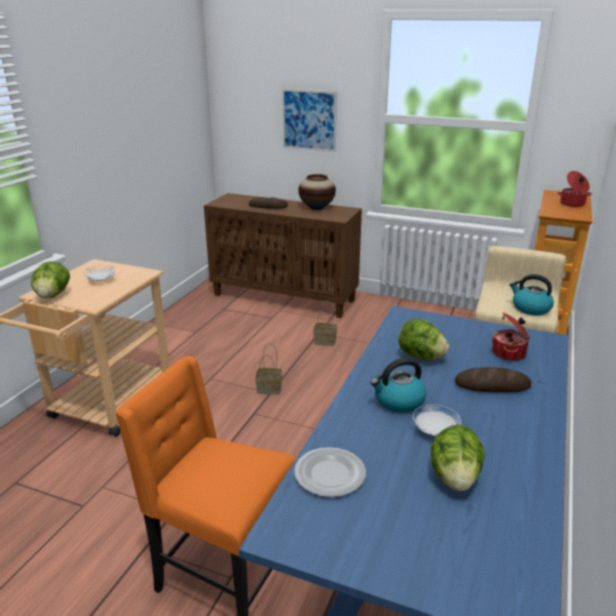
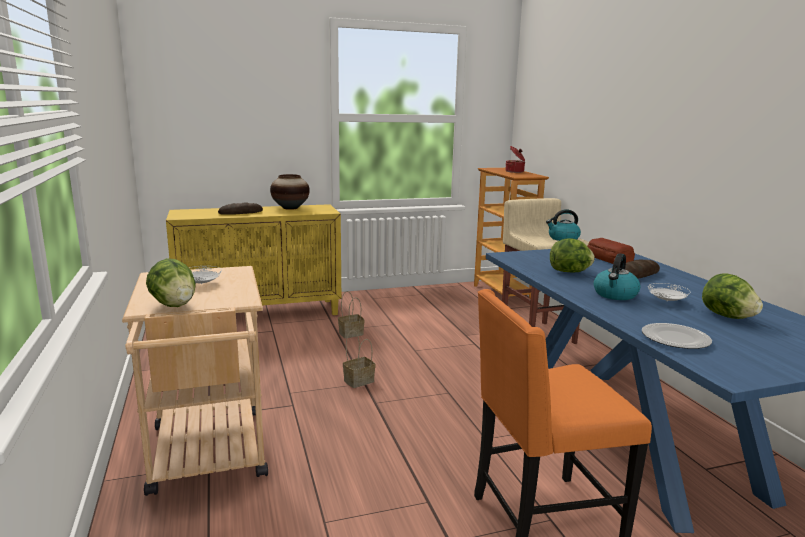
camera: 40 degrees left, 10 degrees down
brown cabinet [204,193,362,318] -> yellow cabinet [166,204,341,315]
picture [282,89,337,152] -> none
cooking pot [492,312,530,361] -> bread [587,238,635,264]

